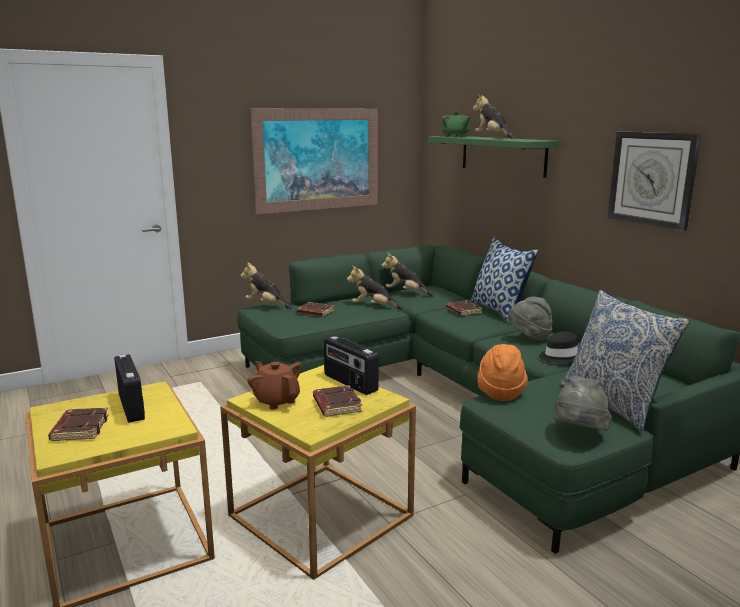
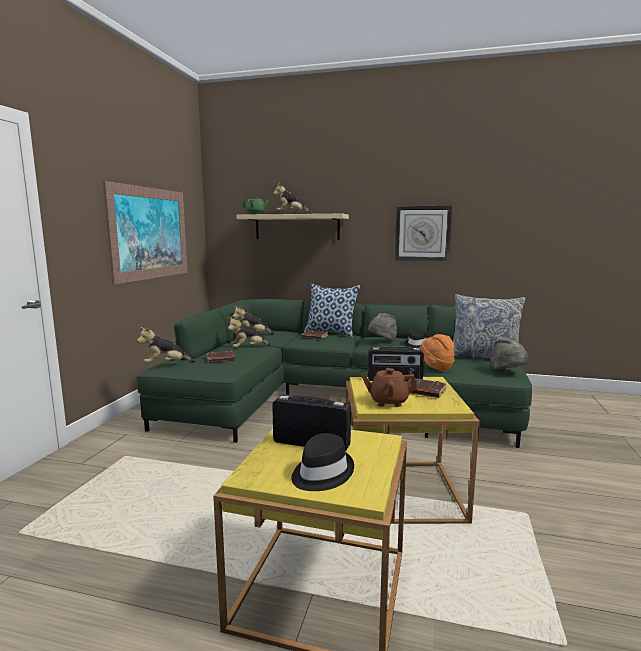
camera: 45 degrees left, 5 degrees down
brown book [48,407,109,441] -> black hat [291,433,354,491]
green shelf [428,136,559,178] -> beige shelf [236,214,349,240]

